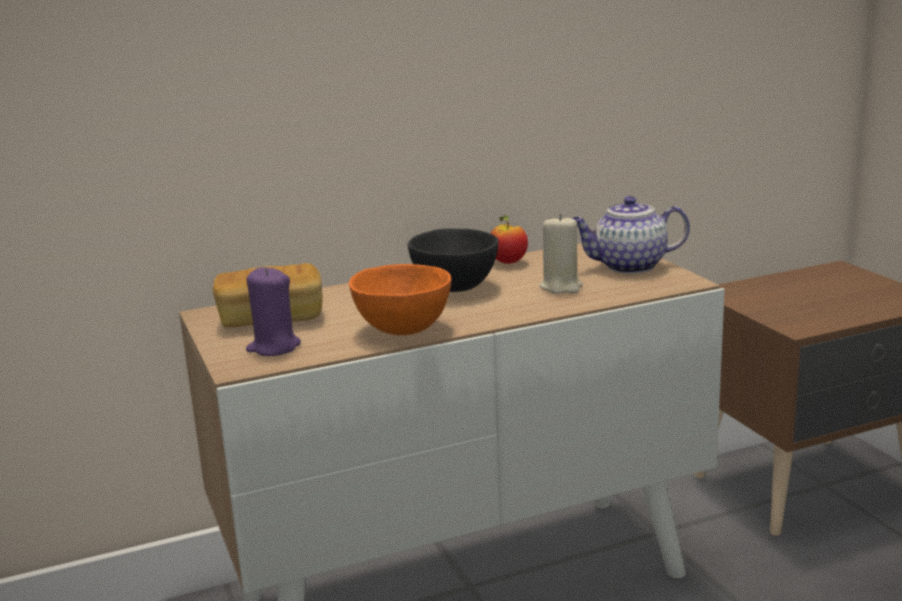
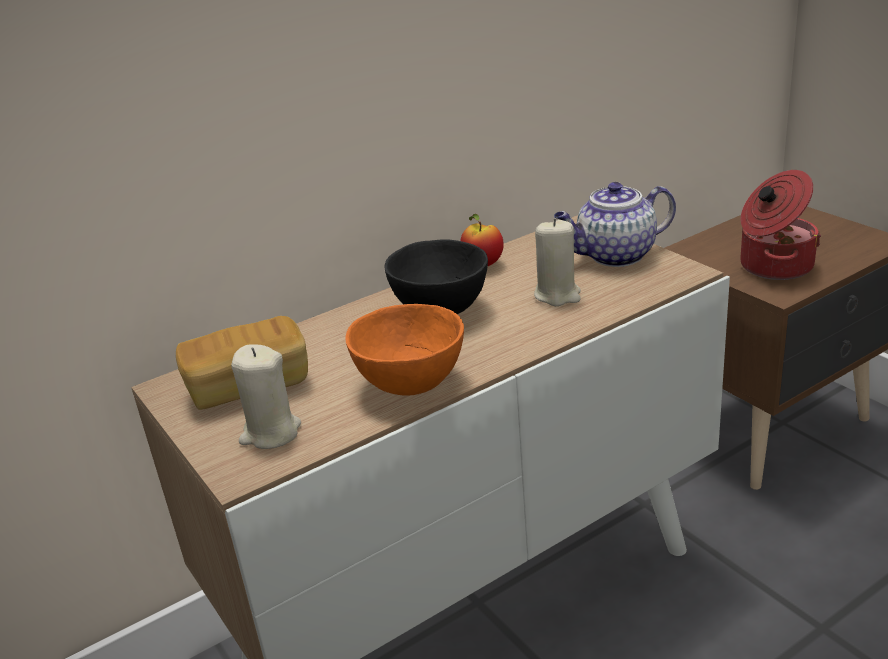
camera: 10 degrees left, 10 degrees up
purple candle [246,267,301,356] -> beige candle [231,345,301,449]
none -> cooking pot [740,170,821,280]

